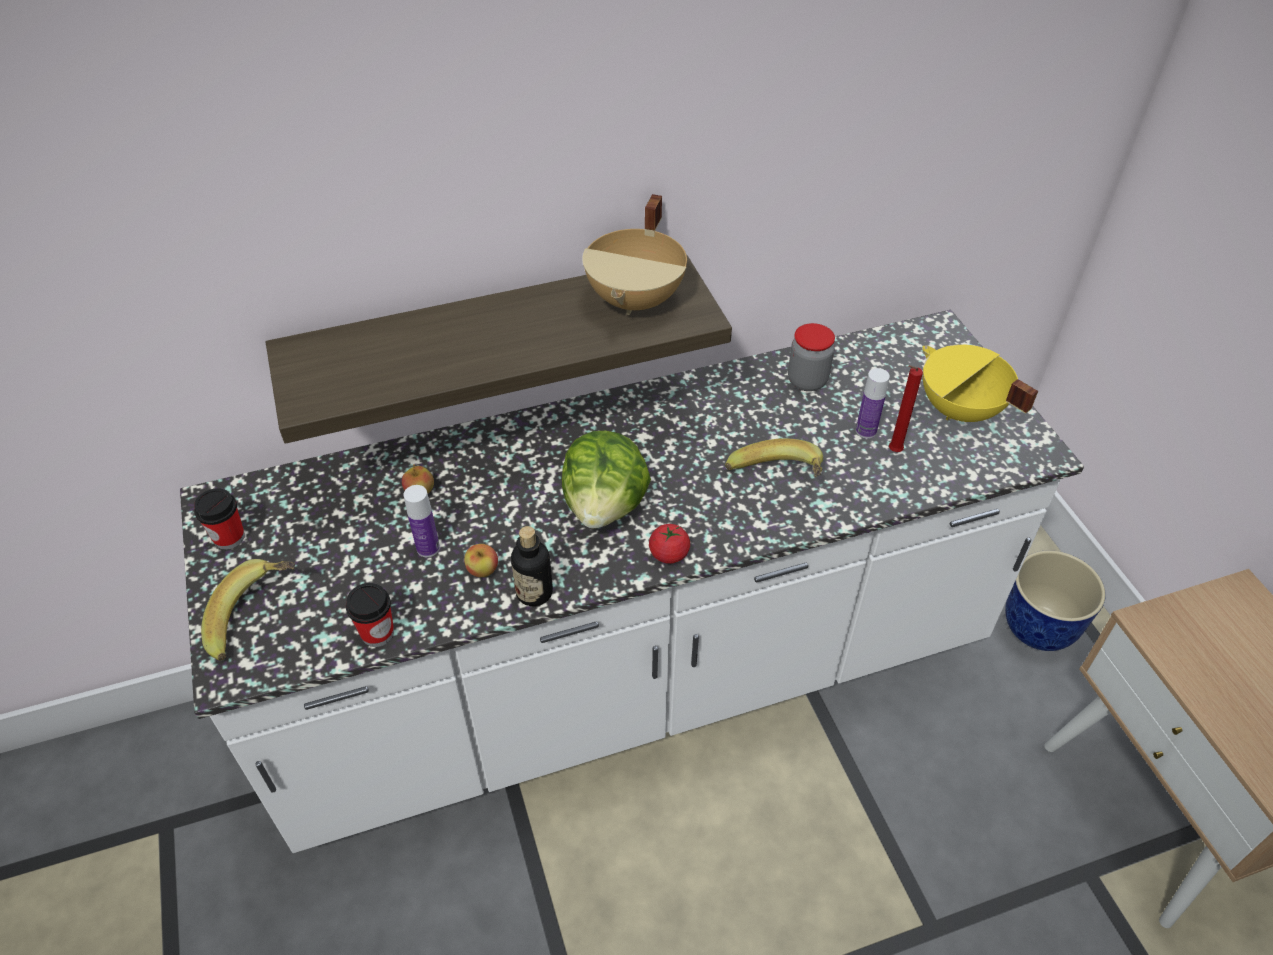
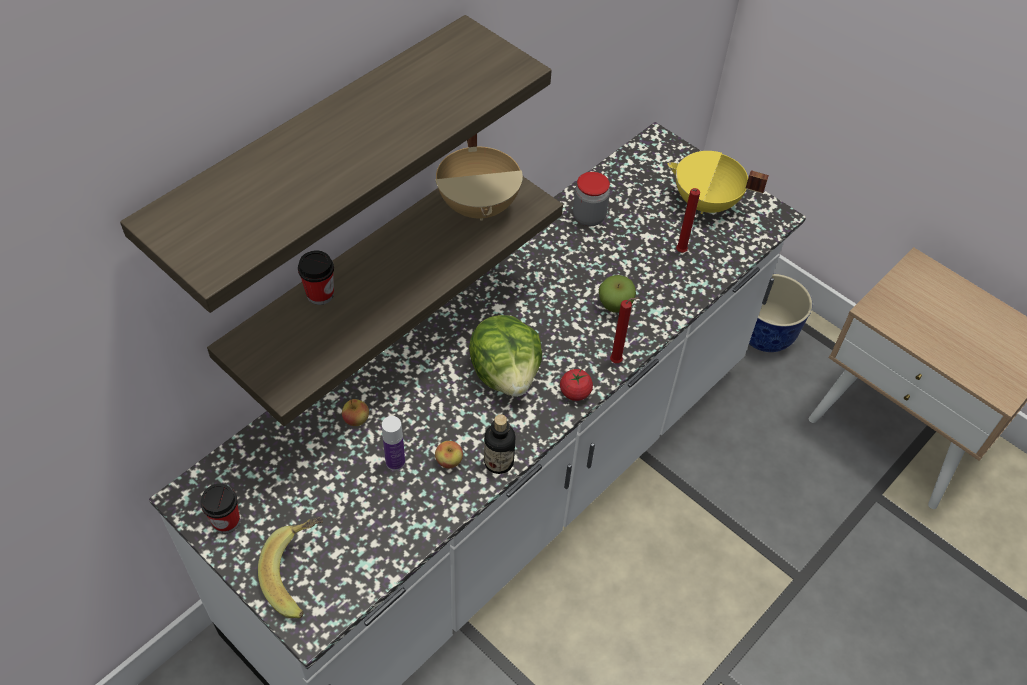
camera: 30 degrees left, 5 degrees up
cup [346,583,394,647] -> cup moved to [298,250,334,305]
banana [725,438,823,477] -> apple [599,275,636,313]
bottle [856,368,890,439] -> none
none -> shelf [120,15,552,313]
none -> red candle [610,297,639,363]

